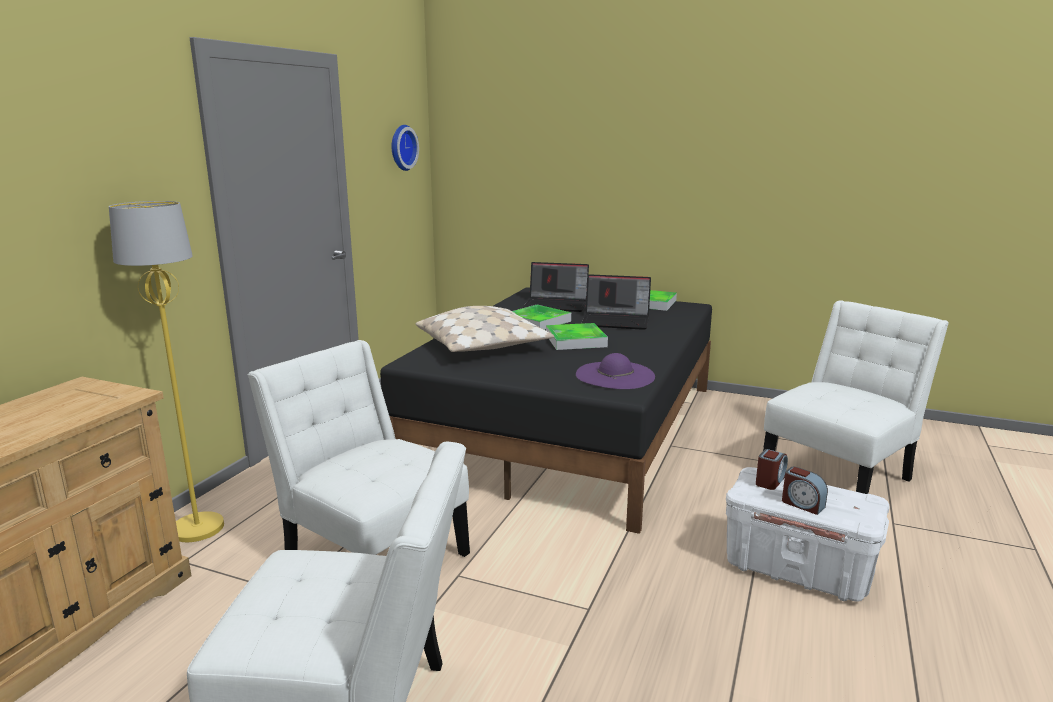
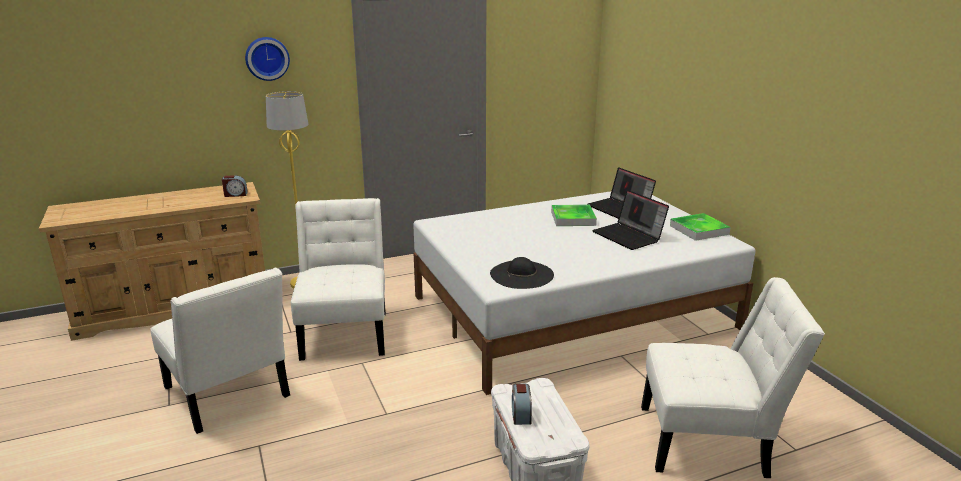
camera: 45 degrees right, 5 degrees up
black bed [380,287,712,534] -> white bed [413,191,756,395]
wall clock [391,125,419,171] -> wall clock moved to [245,37,290,81]
beige pillow [416,306,554,352] -> none
tray [546,323,608,350] -> none
purple hat [576,353,655,389] -> black hat [490,257,554,289]
alarm clock [756,449,788,490] -> alarm clock moved to [222,175,248,197]

